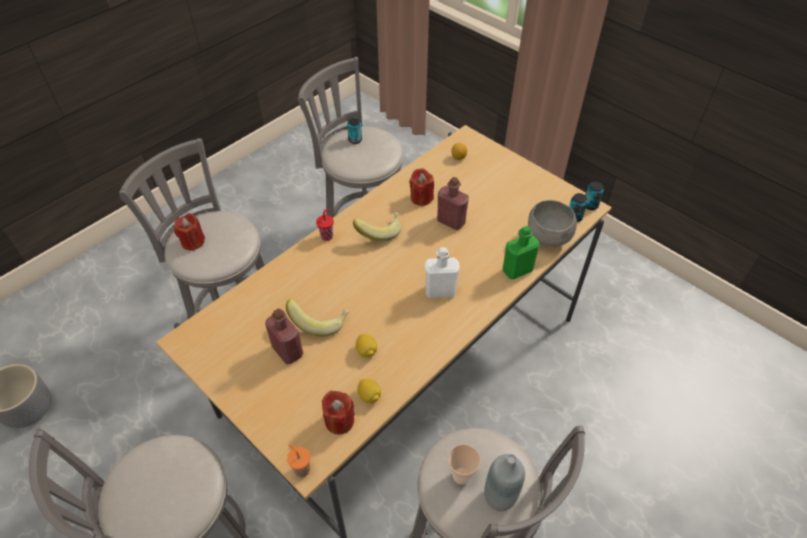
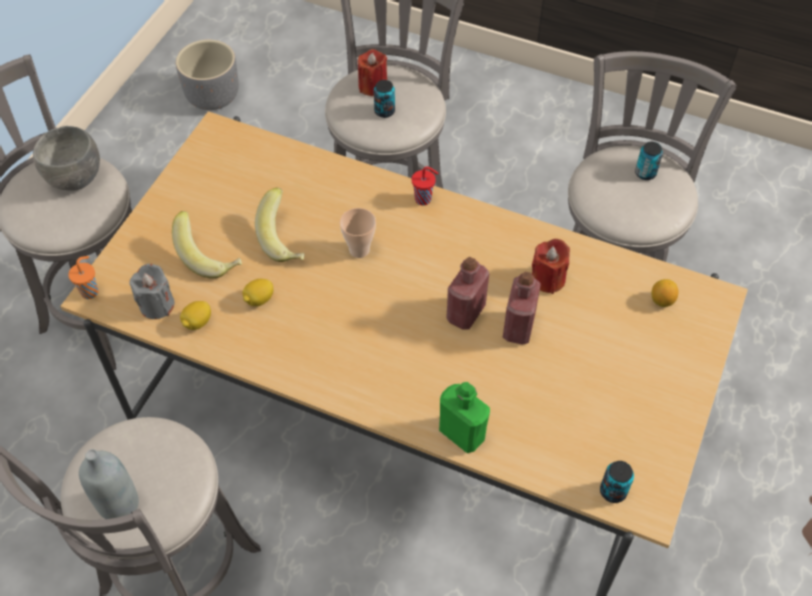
camera: 70 degrees right, 5 degrees up
red bottle [265,308,303,364] -> red bottle moved to [446,257,489,330]
red candle [322,391,355,434] -> grey candle [129,264,175,319]
banana [353,212,401,241] -> banana moved to [172,211,242,279]
white bottle [425,247,460,298] -> none
cup [448,444,481,485] -> cup moved to [340,208,376,258]
grey bowl [528,200,577,248] -> grey bowl moved to [33,126,100,191]
can [585,181,604,210] -> can moved to [374,80,395,118]

